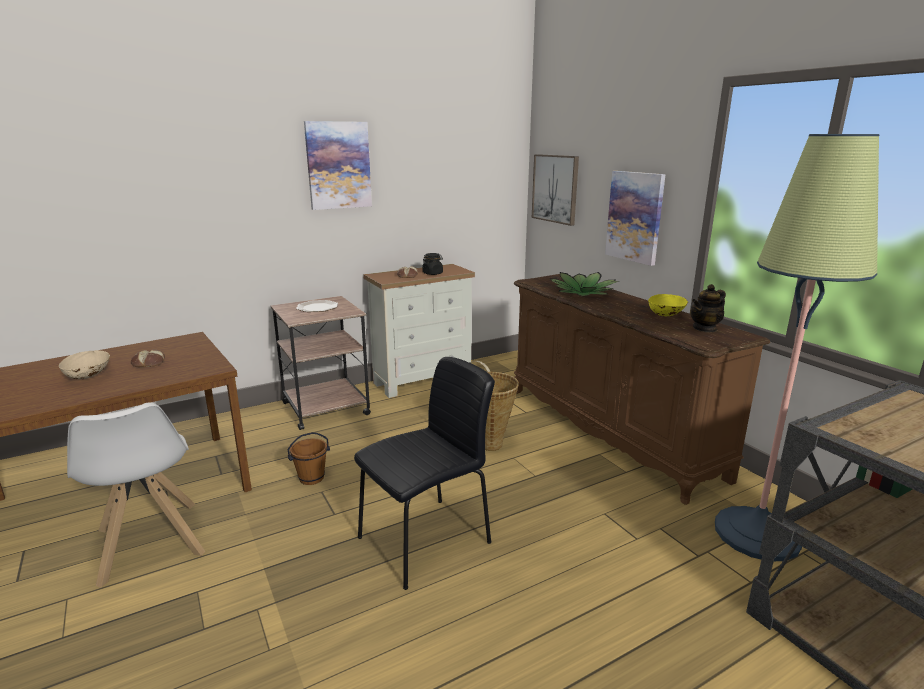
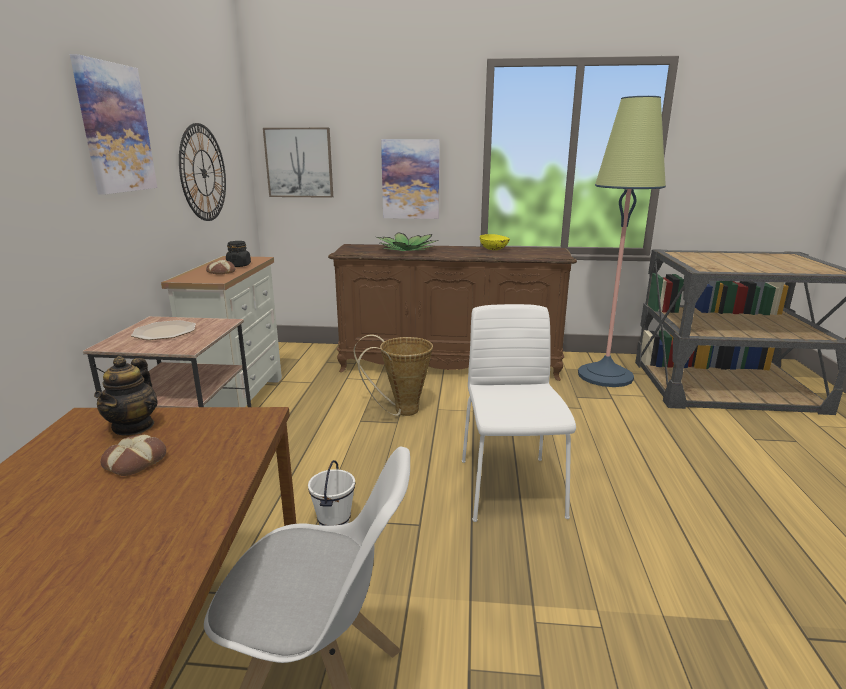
camera: 55 degrees left, 0 degrees up
beige bowl [59,350,110,379] -> none
brown bucket [287,432,330,485] -> white bucket [308,460,355,526]
black chair [354,357,495,590] -> white chair [462,304,576,522]
teapot [690,284,726,333] -> teapot moved to [94,356,158,436]
none -> wall clock [179,123,226,221]

